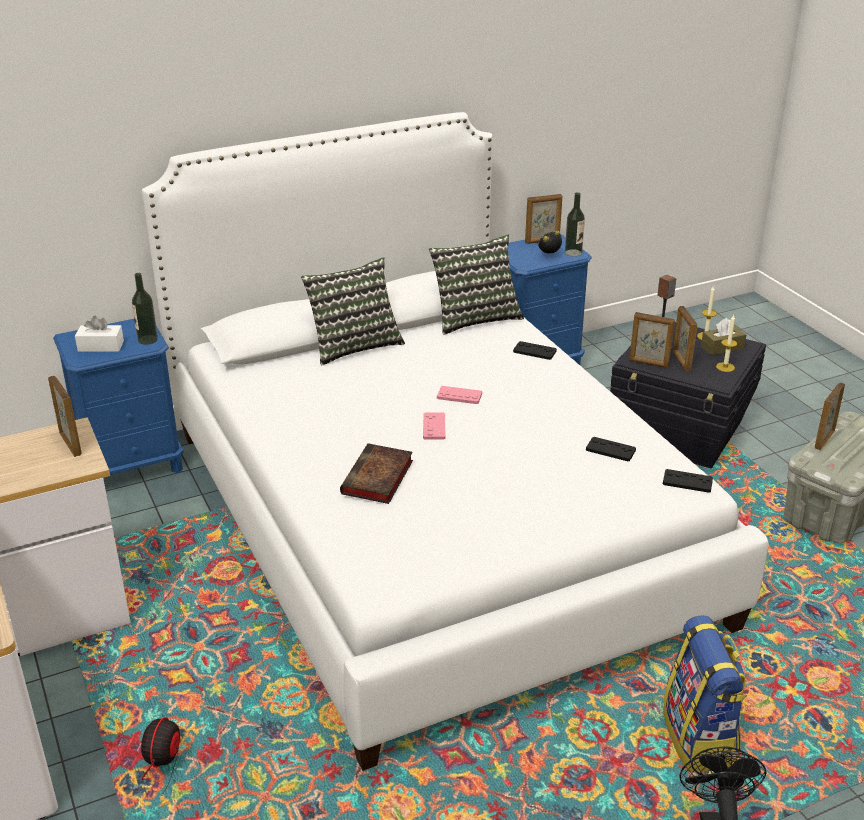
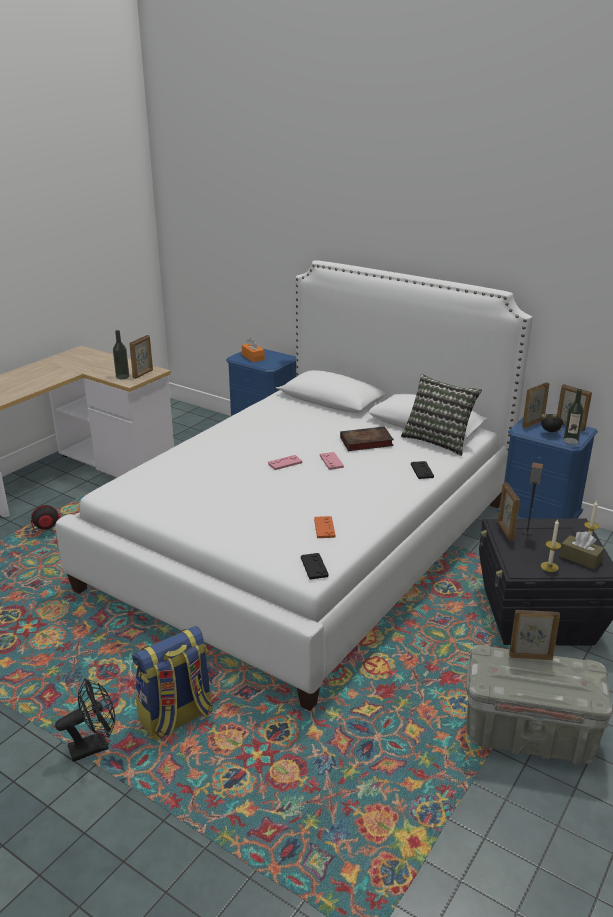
camera: 60 degrees right, 5 degrees down
white tissue box [75,316,124,352] -> orange tissue box [242,337,265,362]
bottle [132,273,158,345] -> bottle moved to [113,330,129,379]
pillow [301,257,405,365] -> none
book [340,443,413,504] -> book moved to [340,426,394,451]
black game controller [586,437,636,461] -> orange game controller [314,516,335,538]
picture frame [673,306,697,371] -> picture frame moved to [522,382,549,428]

